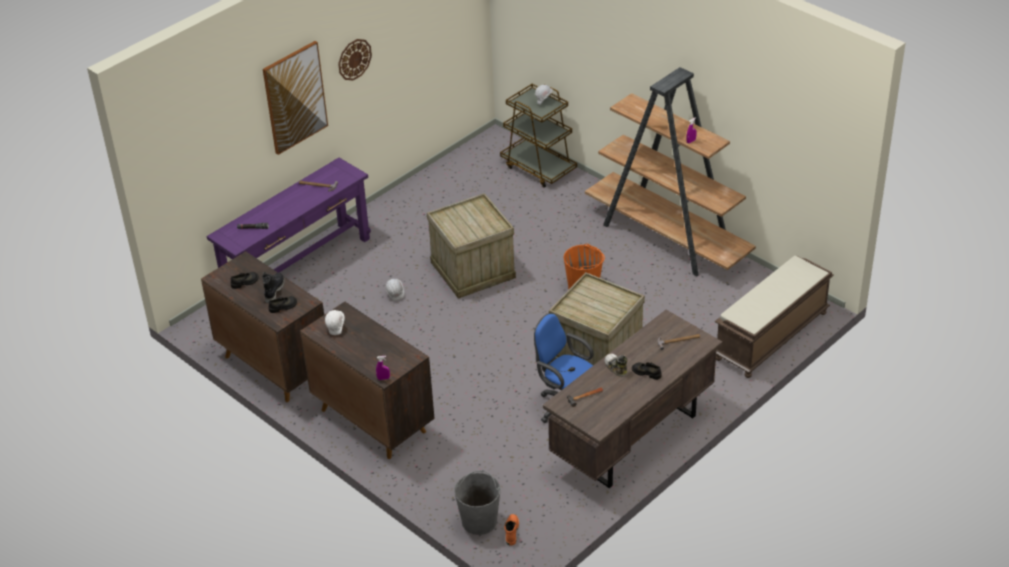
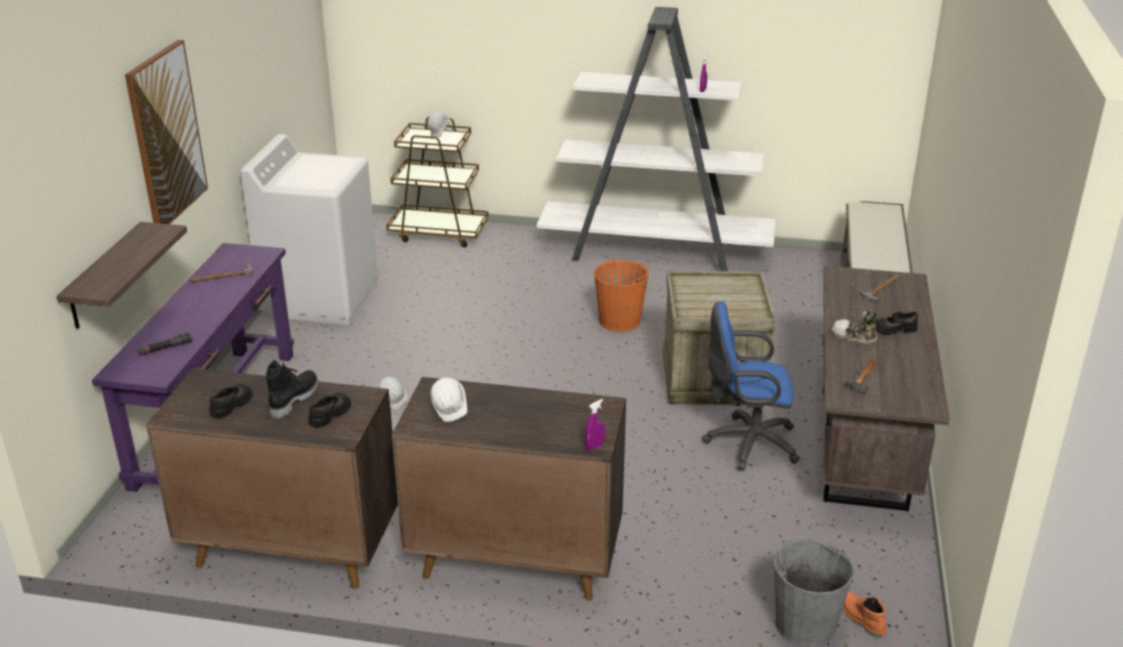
camera: 35 degrees left, 10 degrees down
black boot [262,272,285,304] -> black boot turned 45 degrees clockwise [266,360,318,419]
wall clock [338,39,372,80] -> none
crate [427,193,516,299] -> none
brown bookcase [585,67,756,276] -> white bookcase [537,7,776,272]
none -> shelf [57,222,187,329]
none -> white washing machine [240,134,378,325]

